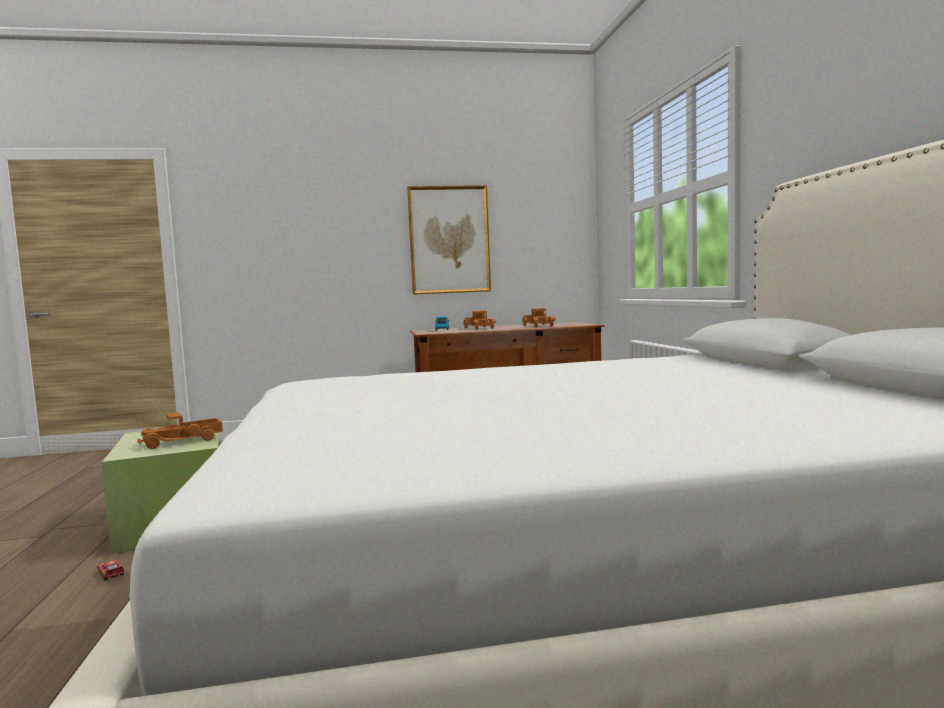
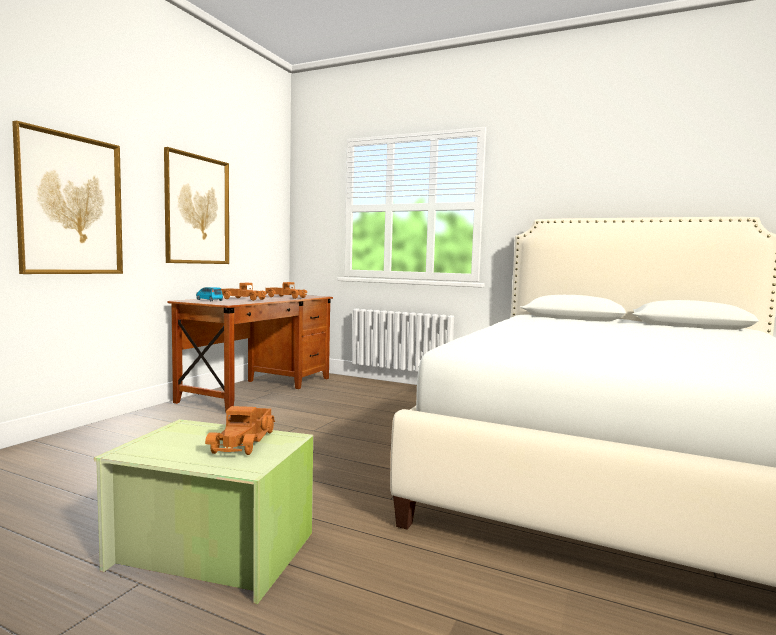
camera: 55 degrees left, 0 degrees up
toy car [97,560,124,581] -> none
none -> picture [12,121,123,274]

